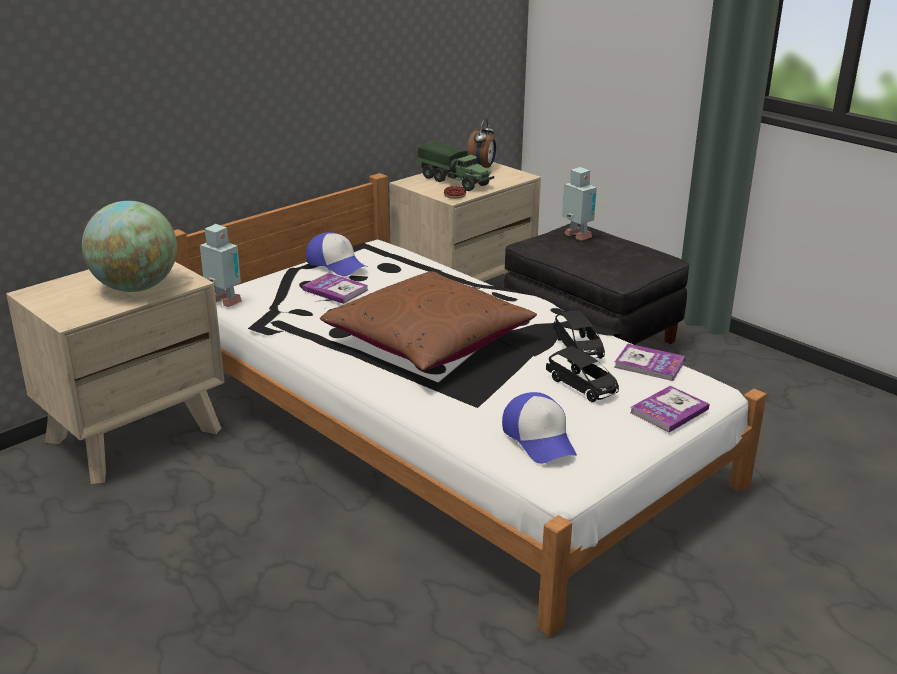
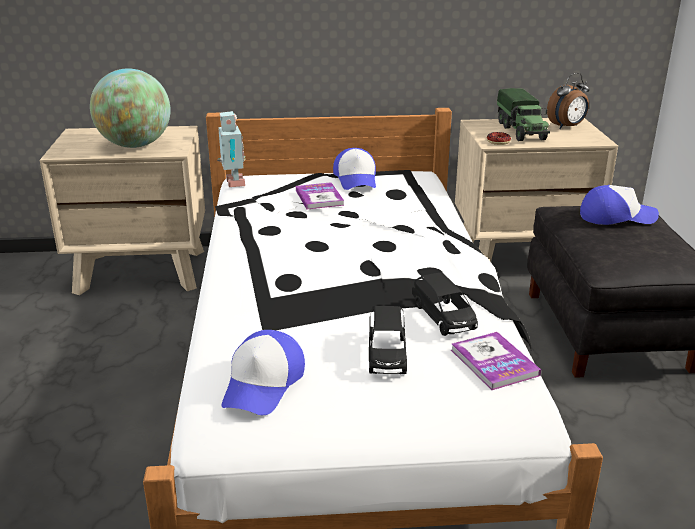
camera: 40 degrees right, 0 degrees up
brown pillow [320,271,537,371] -> none
black toy car [553,310,605,359] -> black toy car turned 45 degrees counterclockwise [412,272,478,336]
toy robot [562,167,597,240] -> cap [580,185,659,225]
book [630,386,710,432] -> none

